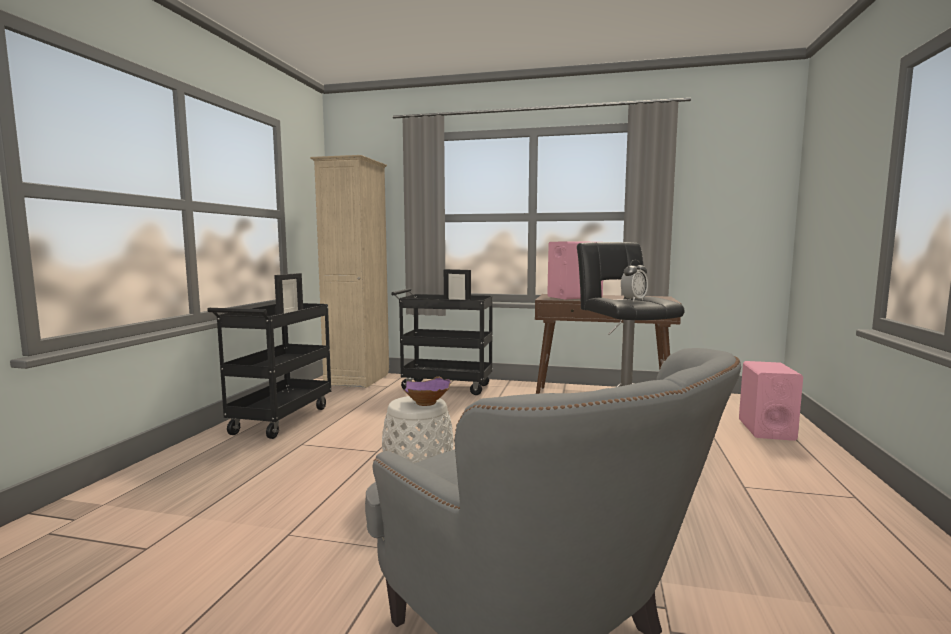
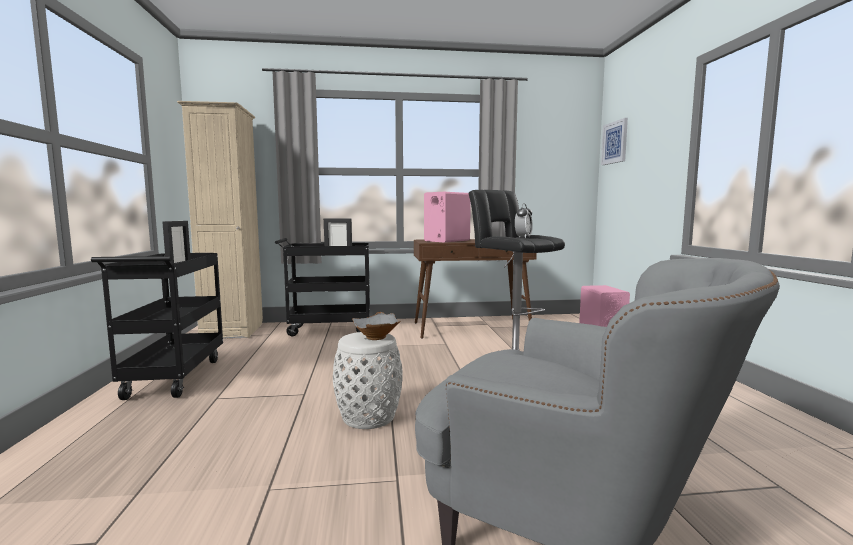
camera: 20 degrees left, 0 degrees up
purple bowl [404,376,450,406] -> grey bowl [352,312,400,340]
none -> picture [601,118,628,165]

